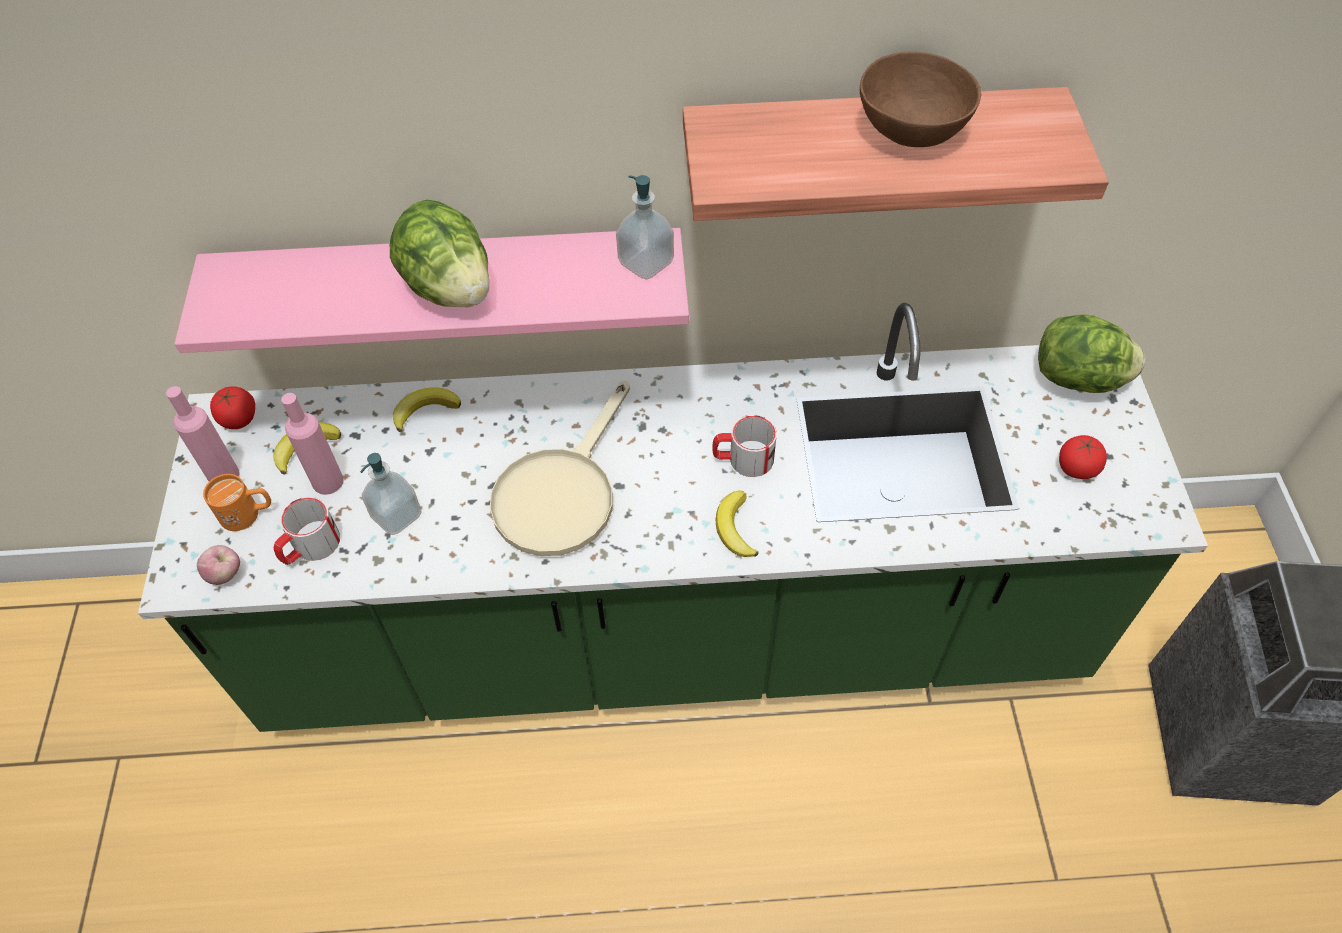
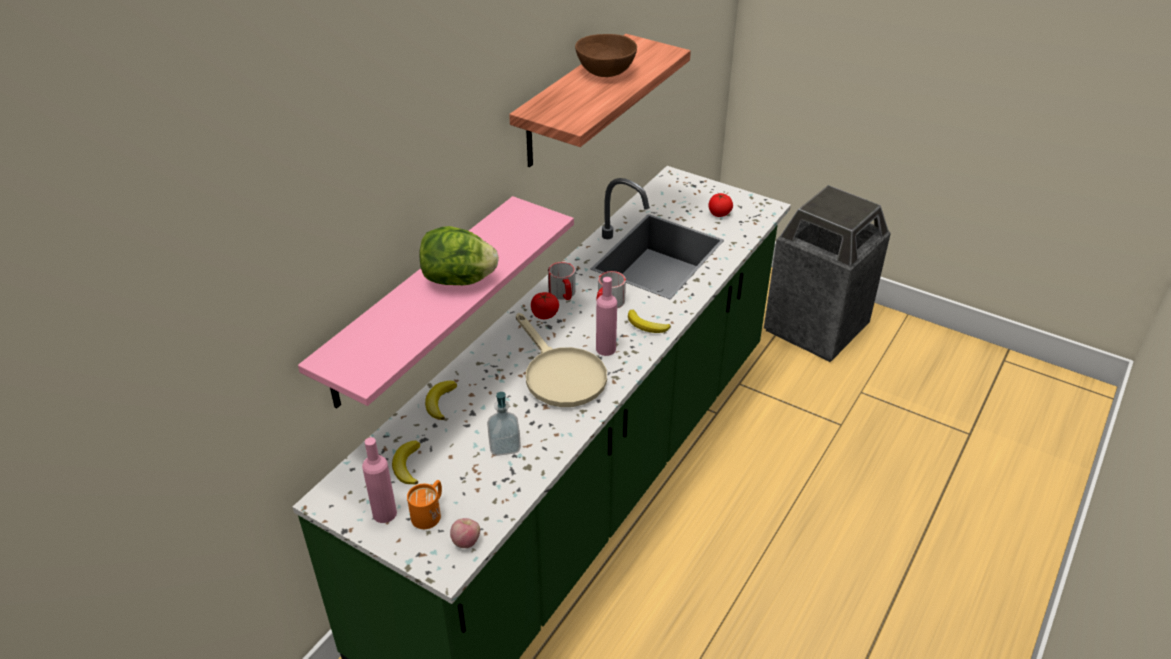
camera: 55 degrees left, 15 degrees down
tomato [210,386,255,429] -> tomato moved to [531,292,559,319]
mug [274,497,340,565] -> mug moved to [548,262,576,300]
pink bottle [281,393,344,495] -> pink bottle moved to [596,277,617,356]
soap dispenser [616,175,674,280] -> none
lettuce [1038,315,1145,393] -> none

